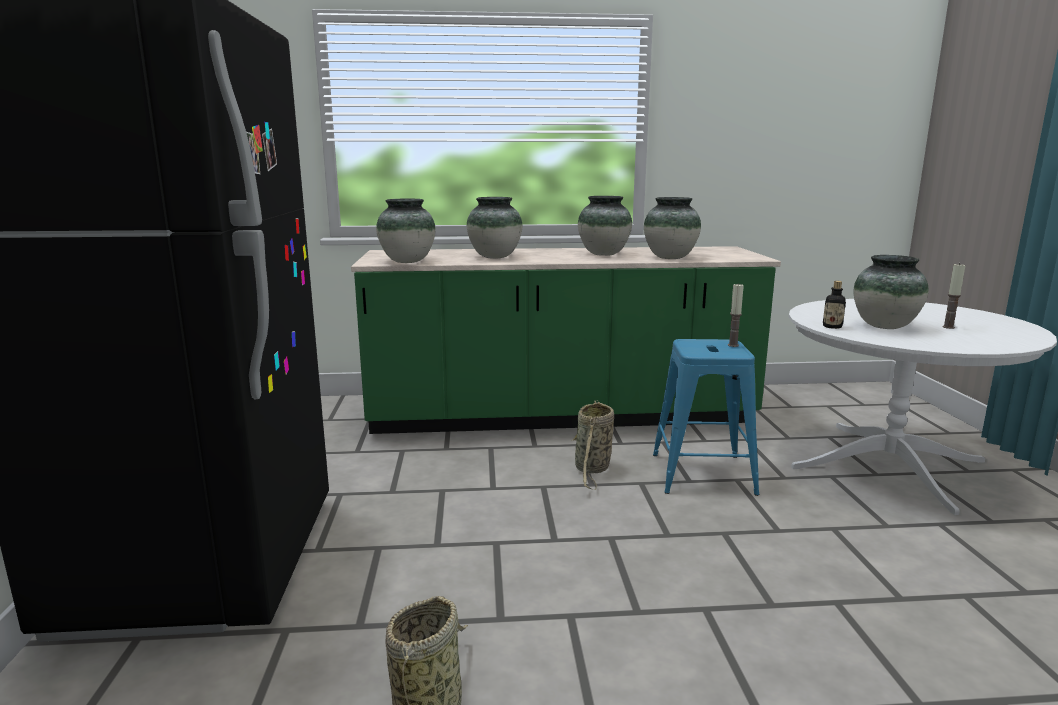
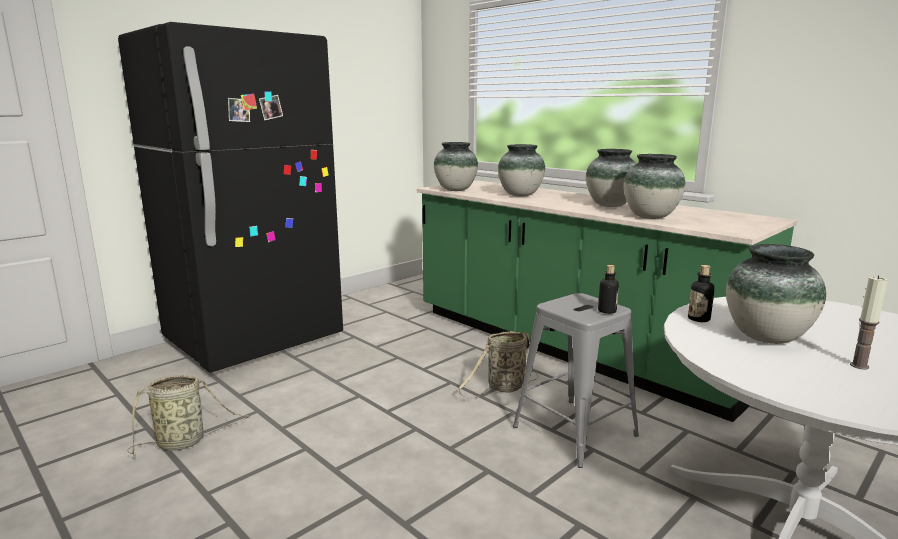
camera: 50 degrees right, 0 degrees up
blue stool [653,339,759,496] -> grey stool [513,293,639,468]
candle [728,283,744,347] -> bottle [598,265,619,314]

